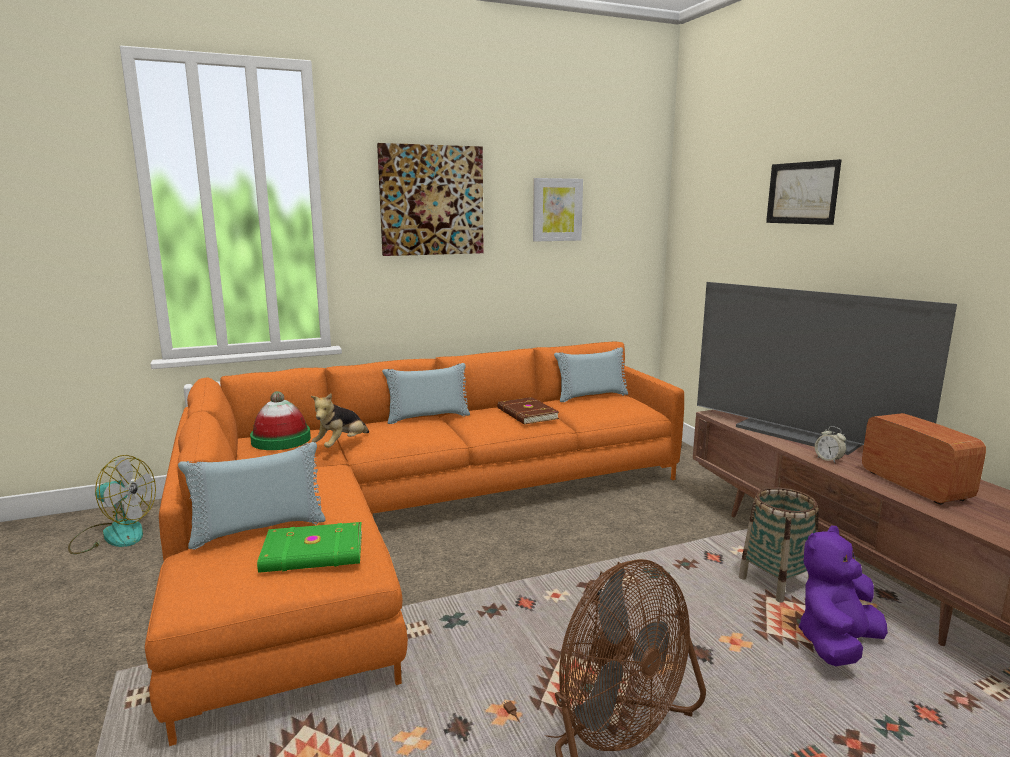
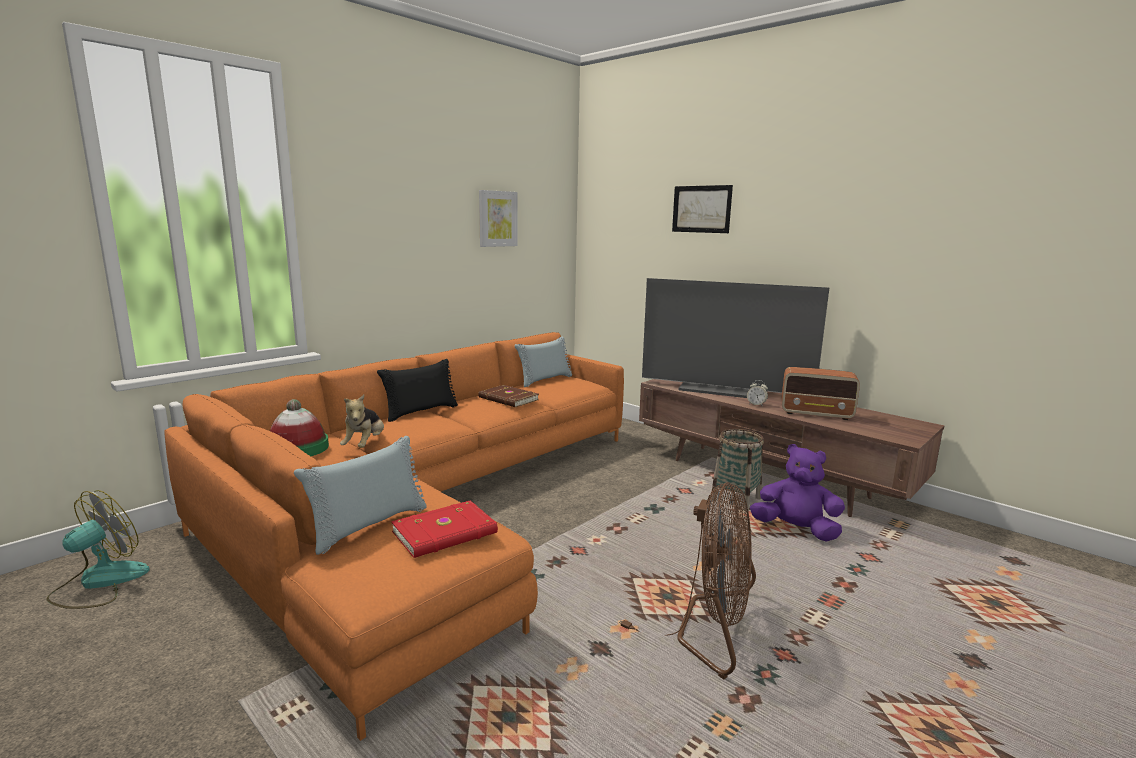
camera: 25 degrees left, 0 degrees up
fan [68,455,156,554] -> fan turned 45 degrees counterclockwise [46,490,150,609]
green book [257,522,362,573] -> red book [391,500,498,558]
picture [377,143,483,256] -> none
blue pillow [382,363,470,424] -> black pillow [377,359,458,422]
purple plush toy [799,526,888,666] -> purple plush toy turned 90 degrees clockwise [750,444,845,542]
radio [862,413,986,505] -> radio turned 150 degrees clockwise [782,367,860,420]

